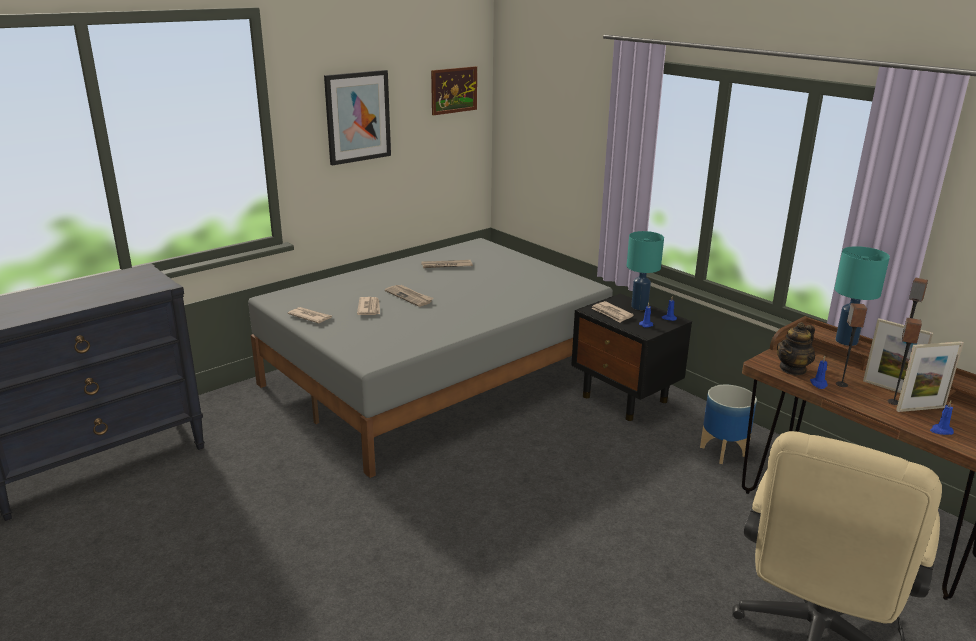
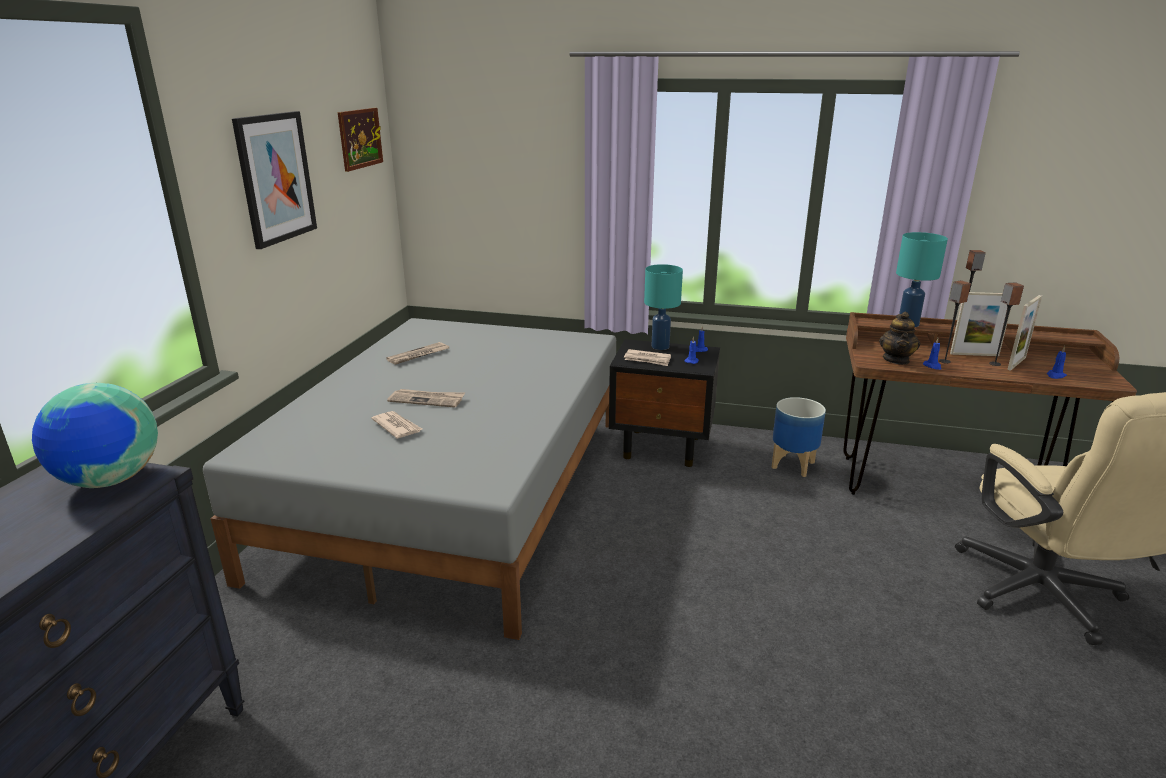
camera: 35 degrees left, 0 degrees up
newspaper [288,307,332,323] -> none
none -> globe [32,383,158,488]

